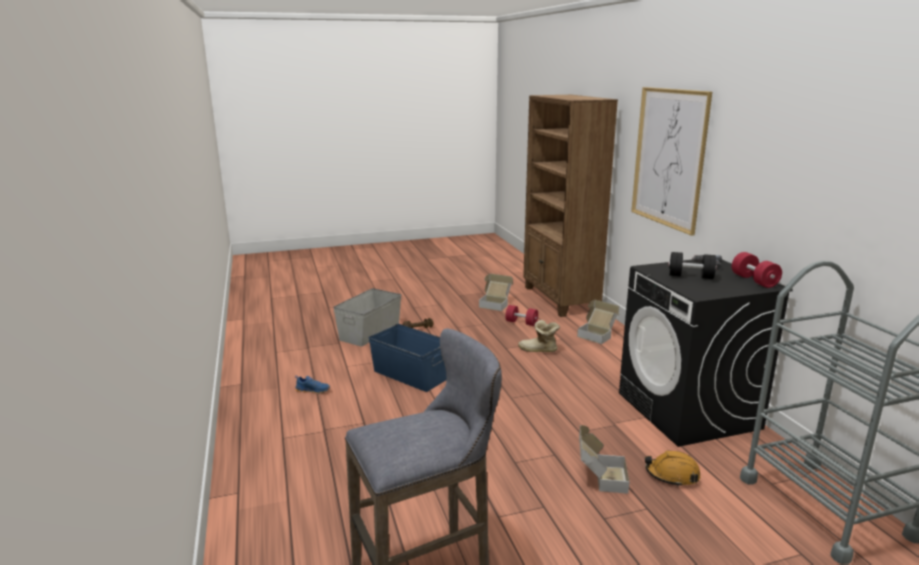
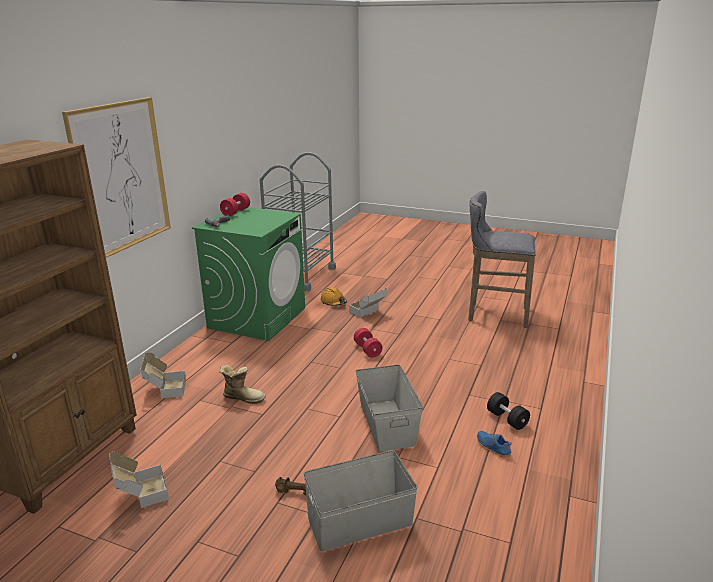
camera: 140 degrees left, 5 degrees up
blue storage box [369,324,446,392] -> grey storage box [355,365,423,452]
red dumbbell [505,305,538,326] -> red dumbbell moved to [354,328,383,358]
boot [518,320,560,352] -> boot turned 45 degrees counterclockwise [219,365,266,404]
black washing machine [619,260,793,447] -> green washing machine [192,207,305,341]
black dumbbell [668,252,717,279] -> black dumbbell moved to [487,392,530,430]

